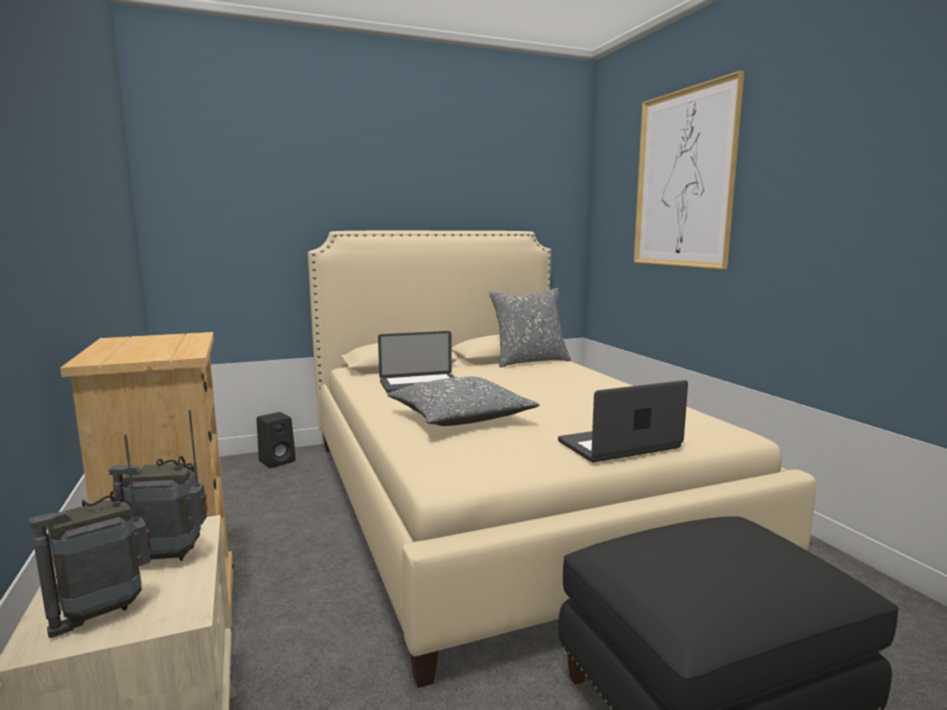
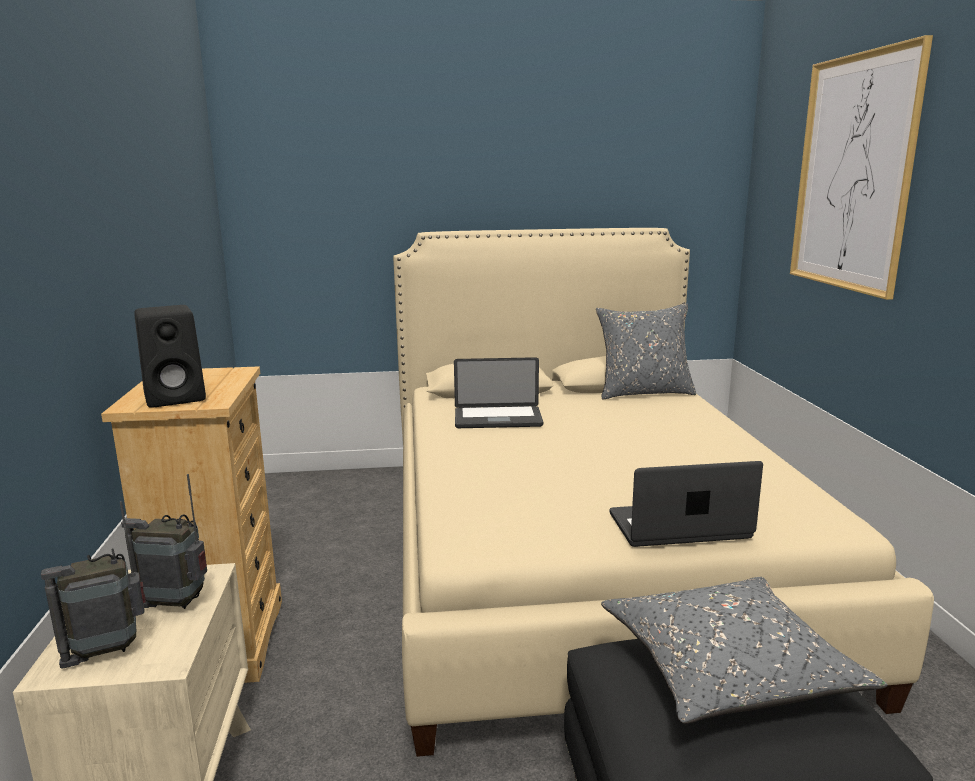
camera: 15 degrees right, 5 degrees up
black speaker [257,412,296,468] -> black speaker moved to [134,305,206,408]
grey pillow [387,377,540,426] -> grey pillow moved to [601,577,887,724]

